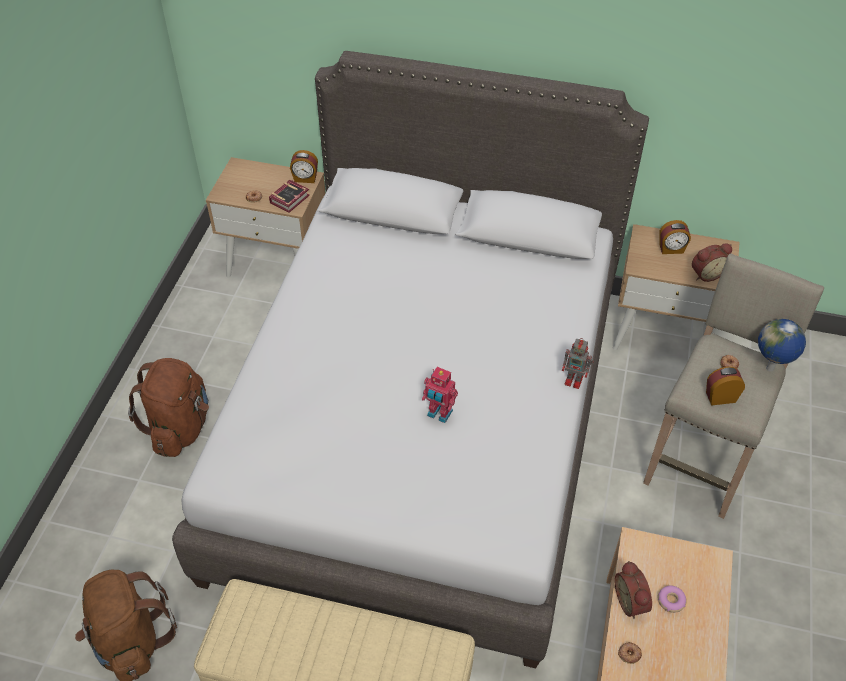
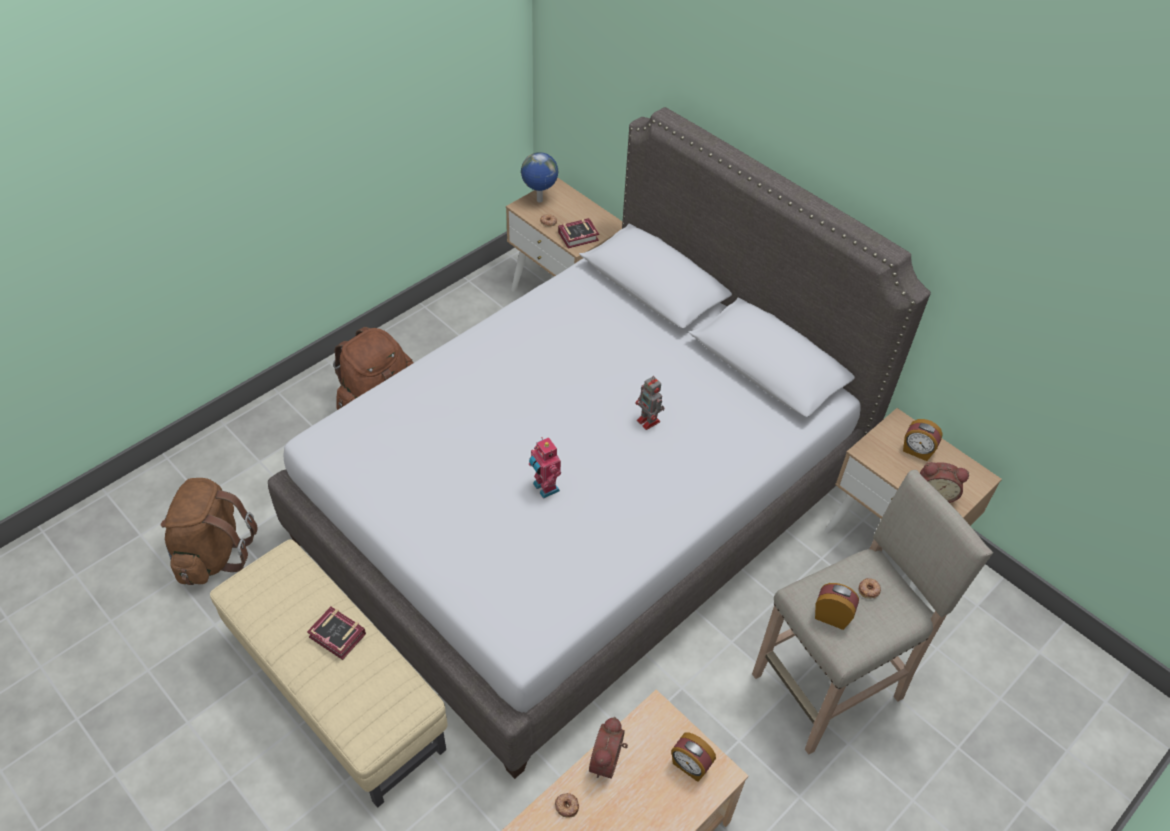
camera: 30 degrees right, 0 degrees up
alarm clock [290,150,318,183] -> alarm clock moved to [671,732,716,782]
toy robot [562,338,594,389] -> toy robot moved to [635,376,665,430]
donut [658,586,686,613] -> none
globe [758,319,806,372] -> globe moved to [521,152,558,203]
none -> book [307,607,366,660]

